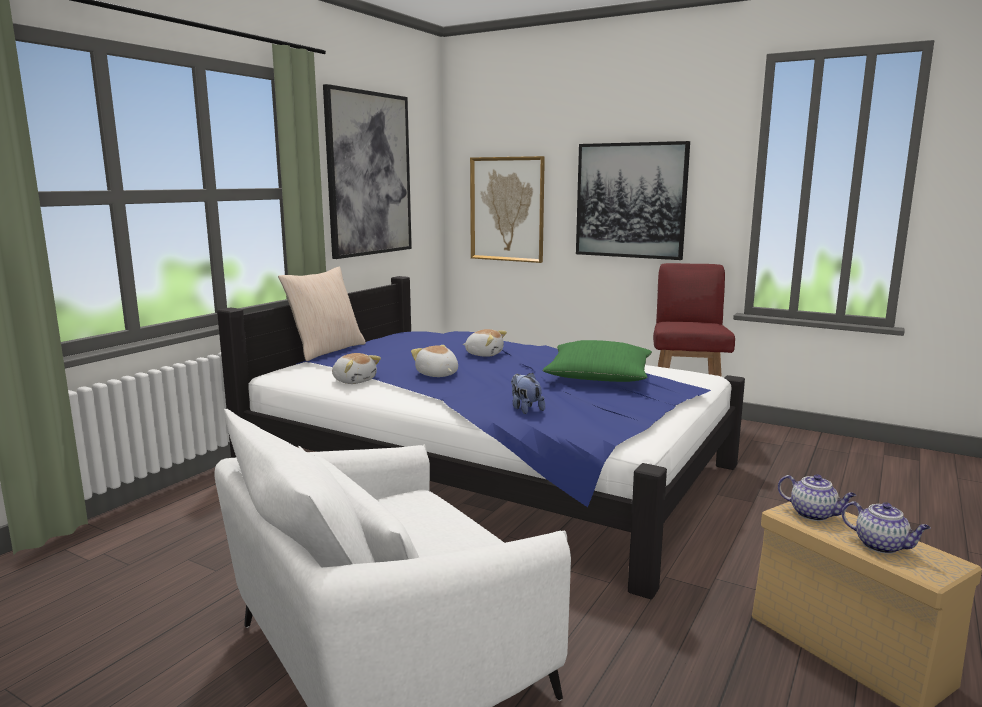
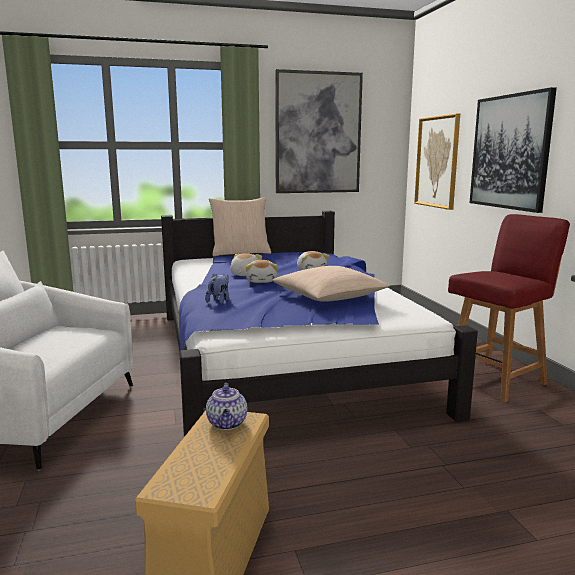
camera: 45 degrees right, 0 degrees up
plush toy [332,353,381,384] -> plush toy moved to [246,260,278,283]
green pillow [542,340,652,382] -> beige pillow [272,266,390,302]
teapot [842,501,931,554] -> none

